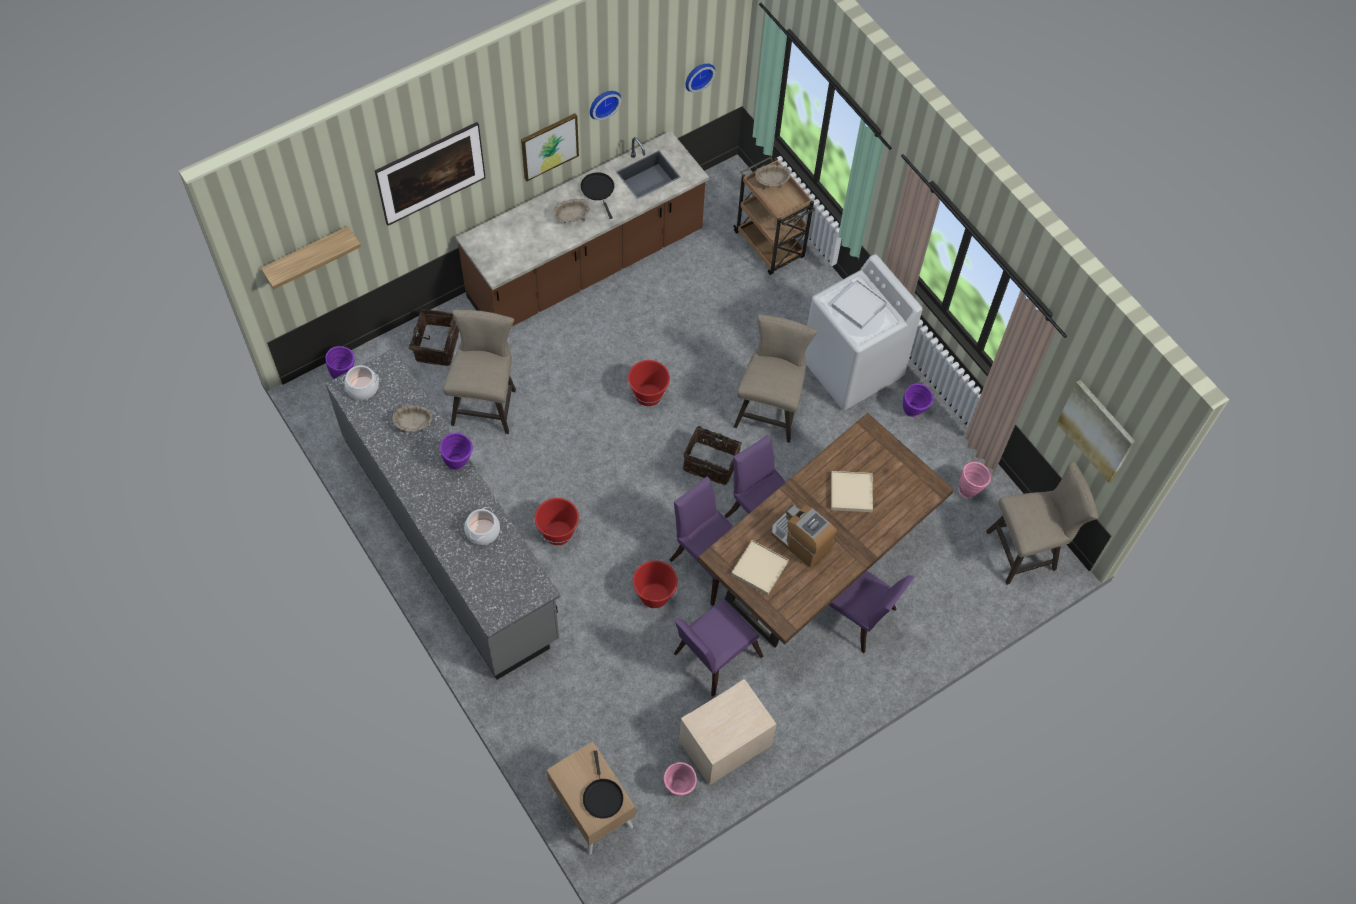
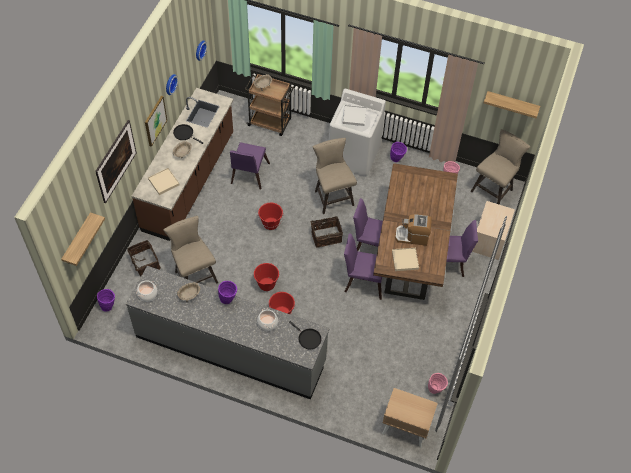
camera: 35 degrees left, 5 degrees down
black frying pan [583,751,623,819] -> black frying pan moved to [289,321,322,349]
red bucket [633,560,678,608] -> red bucket moved to [253,263,280,291]
purple chair [674,599,763,696] -> purple chair moved to [230,142,270,190]
beige nightstand [679,679,776,785] -> beige nightstand moved to [472,201,515,260]
beige tray [831,471,873,512] -> beige tray moved to [148,168,179,195]
picture [1057,380,1135,483] -> shelf [484,91,540,118]

